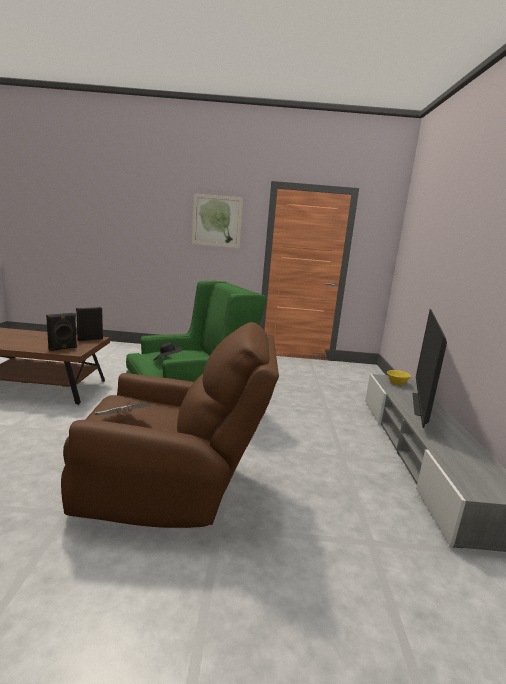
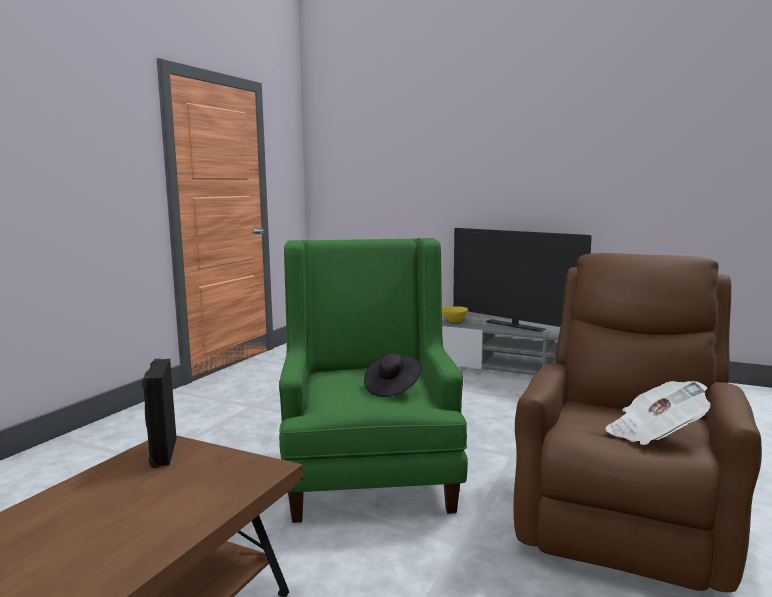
camera: 65 degrees left, 5 degrees down
black speaker [46,313,77,351] -> none
picture [192,193,243,248] -> none

